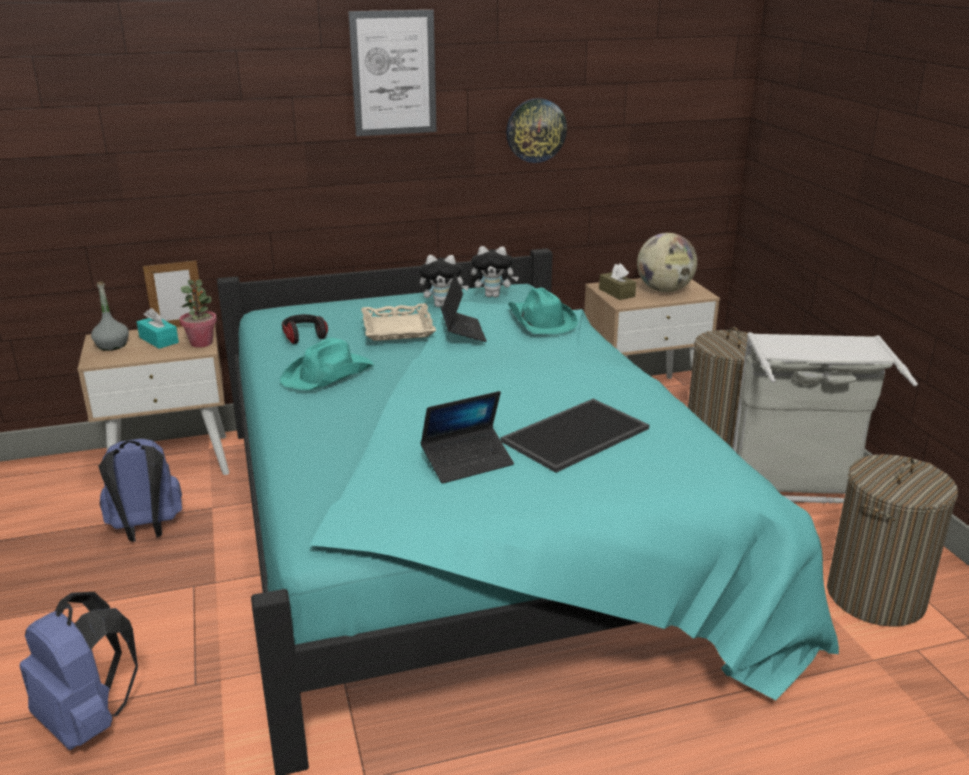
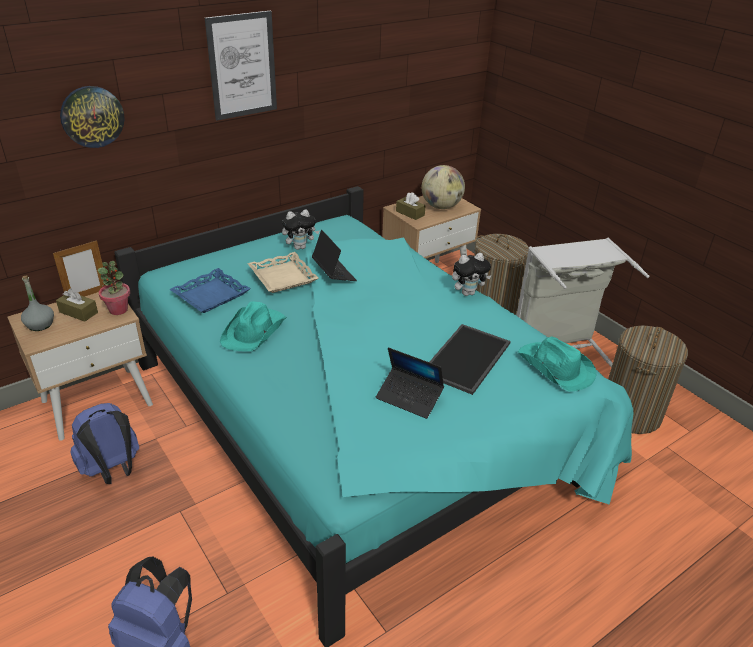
camera: 20 degrees left, 10 degrees up
turquoise tissue box [137,308,179,349] -> brown tissue box [56,289,98,322]
headphones [282,314,328,344] -> blue tray [169,268,251,313]
laptop [421,391,514,484] -> laptop turned 75 degrees clockwise [376,347,444,419]
plush toy [471,246,519,297] -> plush toy moved to [452,253,491,296]
wall clock [506,98,567,163] -> wall clock moved to [60,86,125,148]
turquoise hat [508,287,578,334] -> turquoise hat moved to [518,336,596,392]

